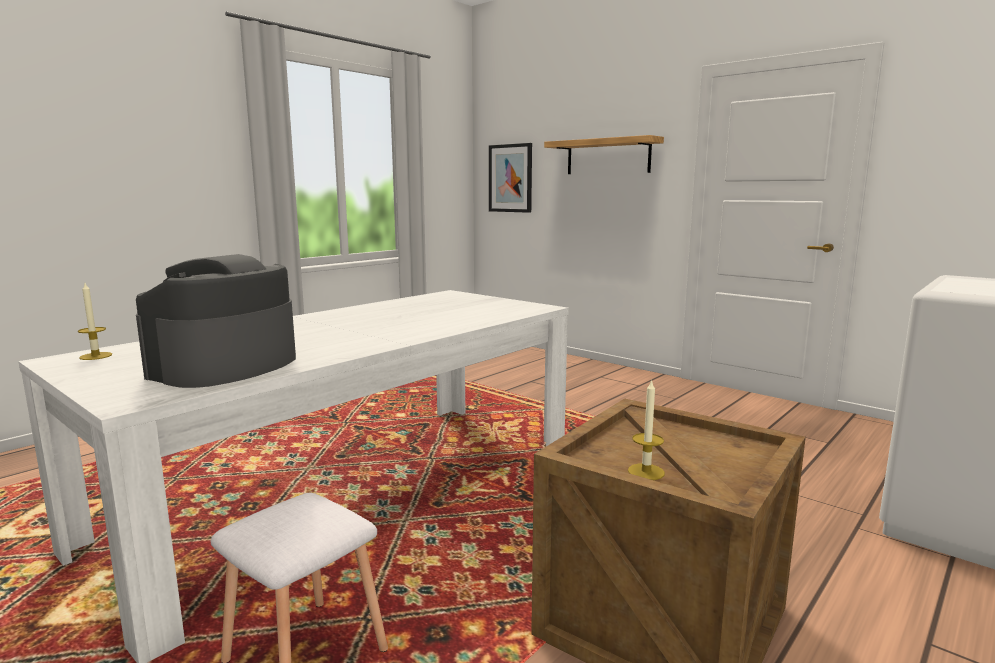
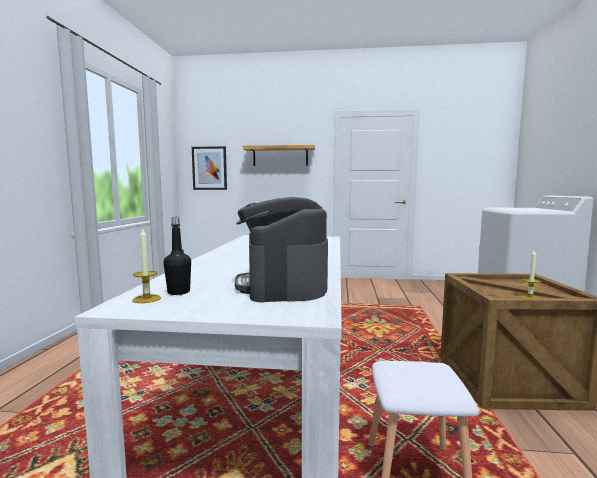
camera: 35 degrees left, 5 degrees down
none -> black bottle [163,217,191,295]

